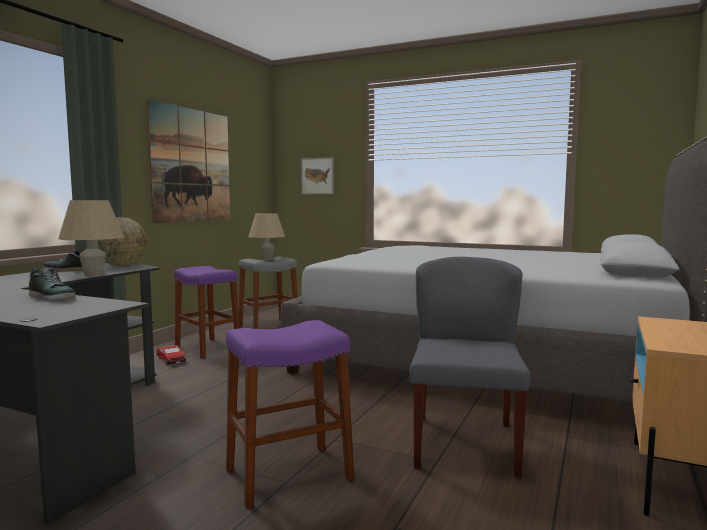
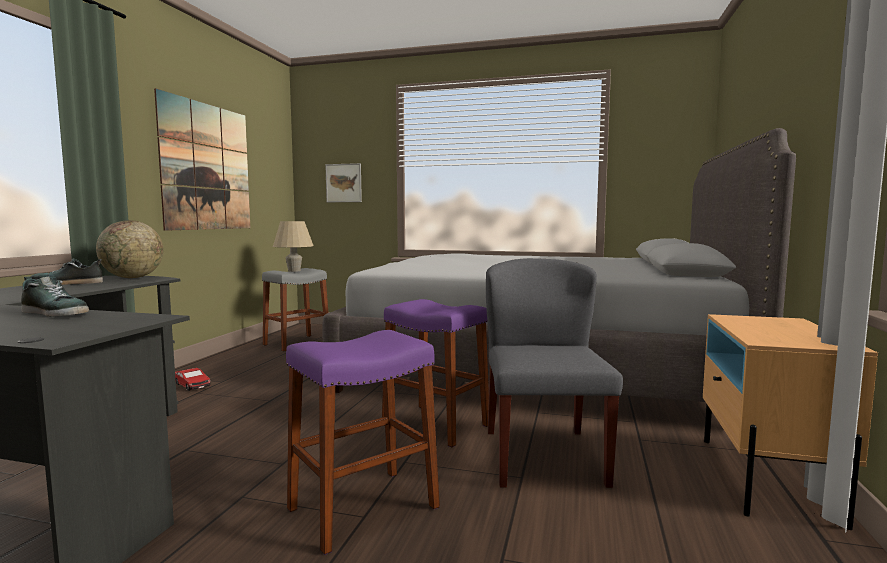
camera: 10 degrees left, 0 degrees up
beige table lamp [58,200,124,276] -> none
purple stool [174,266,240,359] -> purple stool moved to [382,299,489,447]

